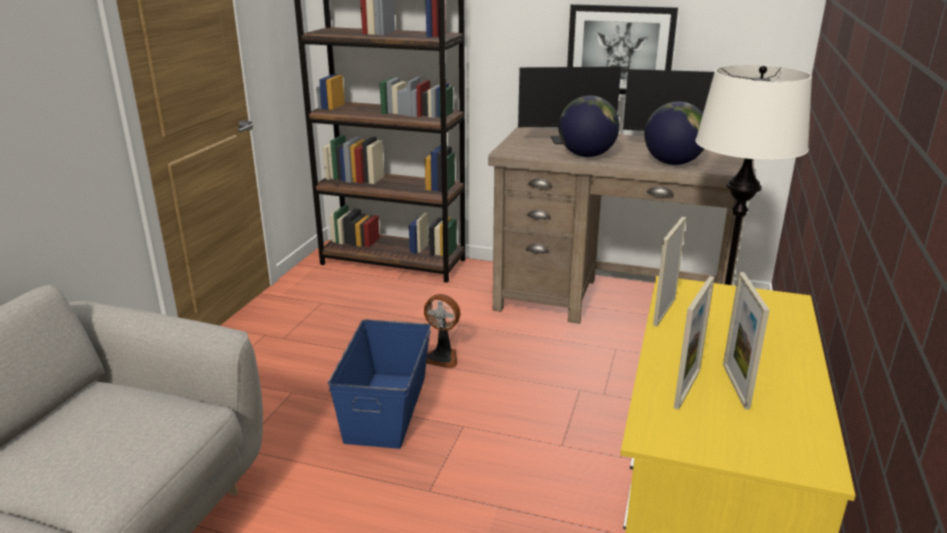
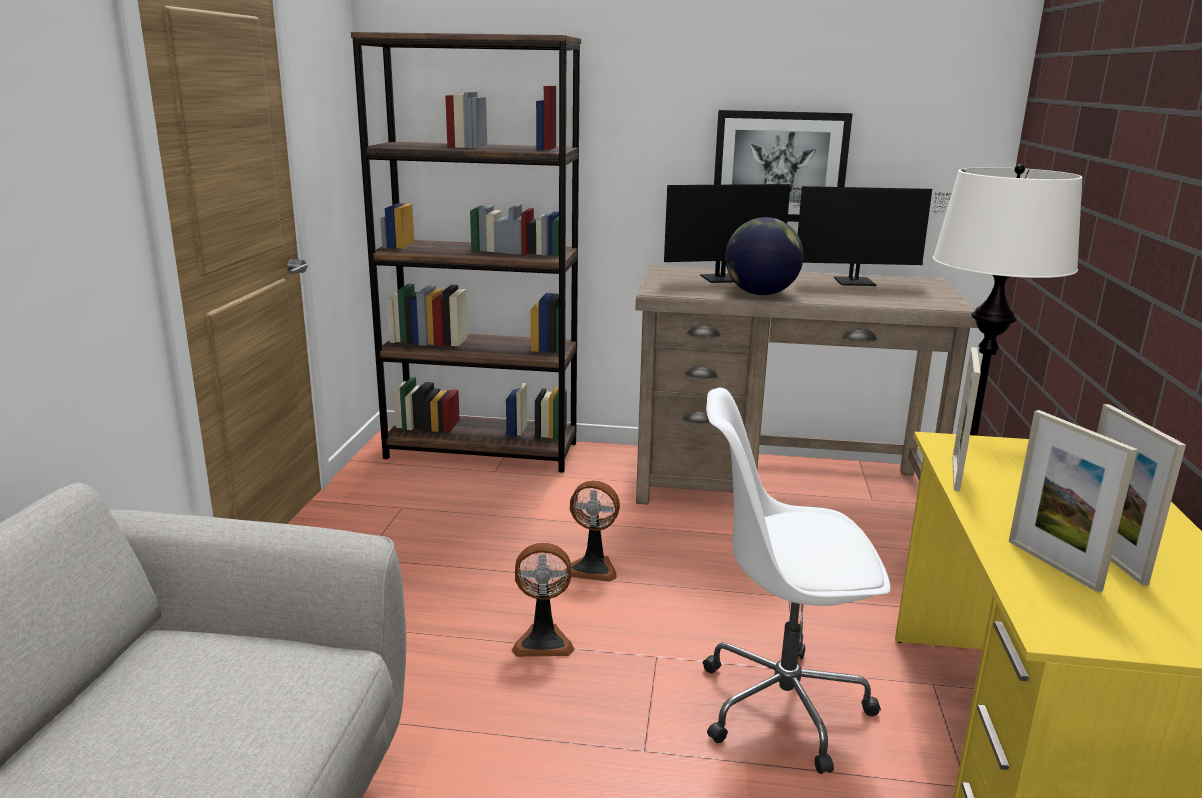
camera: 10 degrees left, 5 degrees down
blue storage box [328,319,431,449] -> fan [512,543,574,657]
globe [644,101,704,165] -> none
picture frame [674,276,715,410] -> picture frame turned 135 degrees clockwise [1009,410,1138,592]
none -> white office chair [702,388,891,774]

